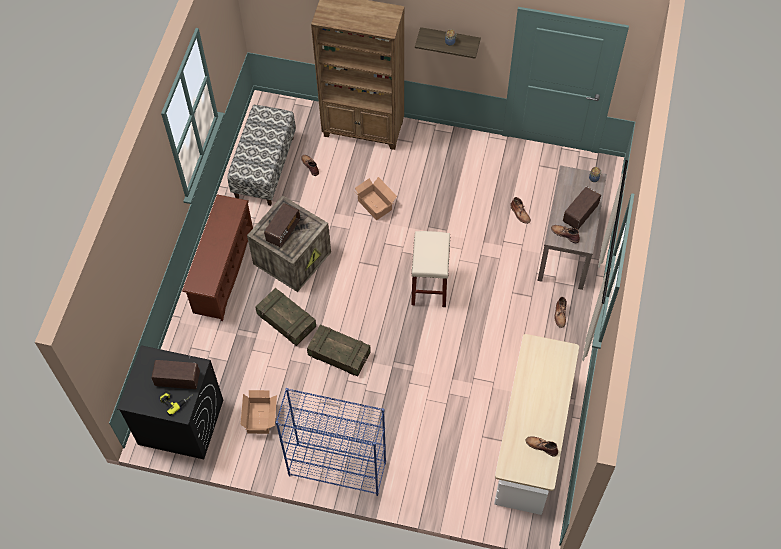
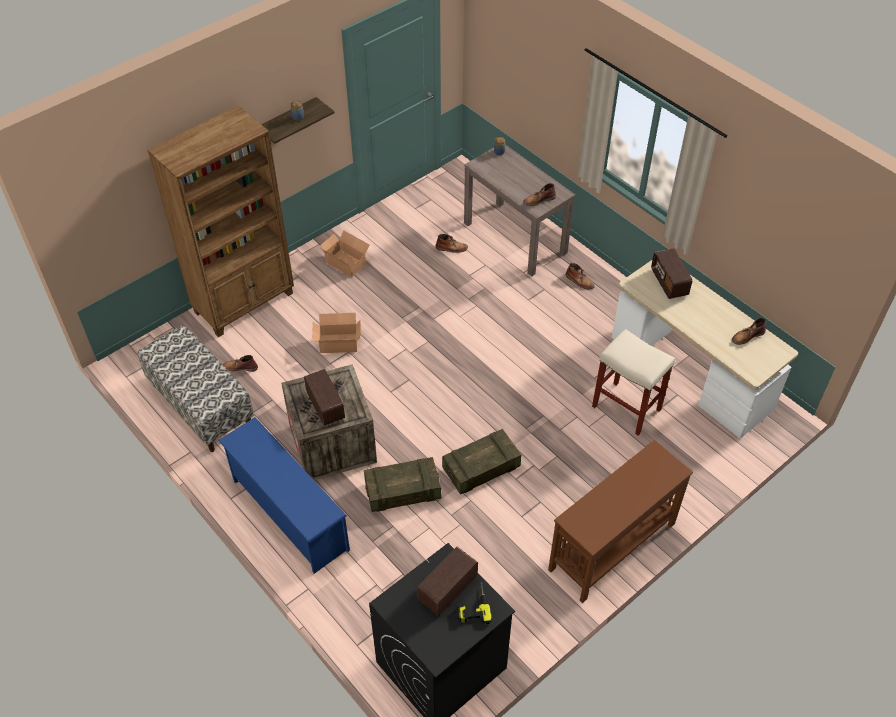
camera: 55 degrees left, 10 degrees down
brown shoe rack [182,194,253,321] -> blue shoe rack [218,417,350,574]
cardboard box [240,390,277,434] -> cardboard box moved to [320,231,370,277]
blue bookcase [275,388,386,496] -> brown console table [548,440,693,603]
beige stool [411,231,450,307] -> beige stool moved to [592,329,675,435]
radio [563,186,601,230] -> radio moved to [651,248,692,299]

